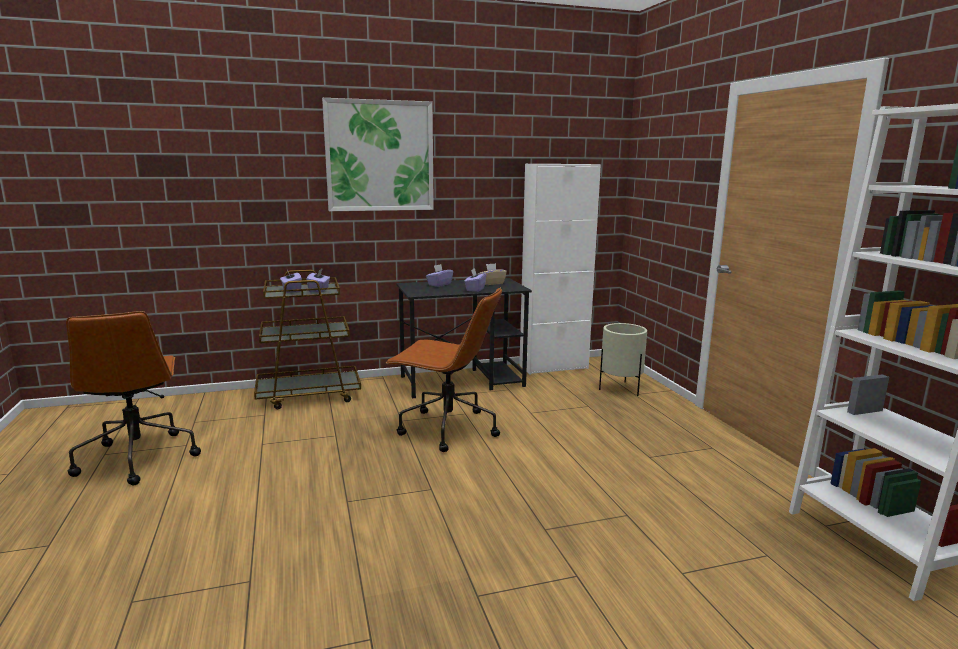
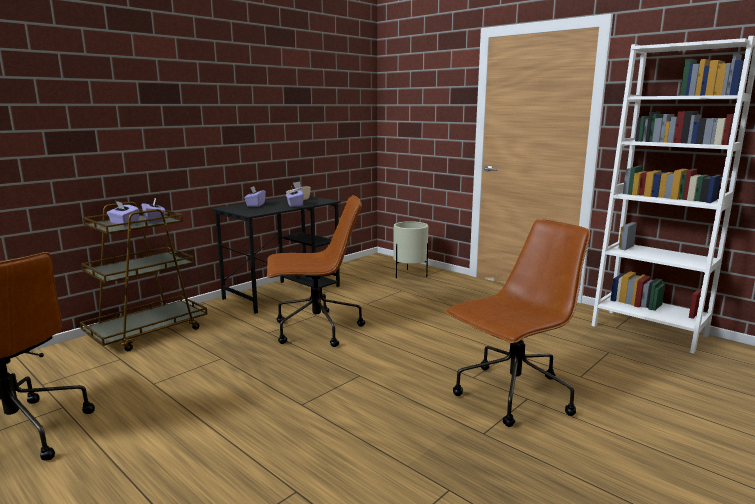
camera: 30 degrees left, 0 degrees up
picture [322,98,434,211] -> none
white cabinet [519,164,601,375] -> none
none -> brown office chair [445,219,590,427]

